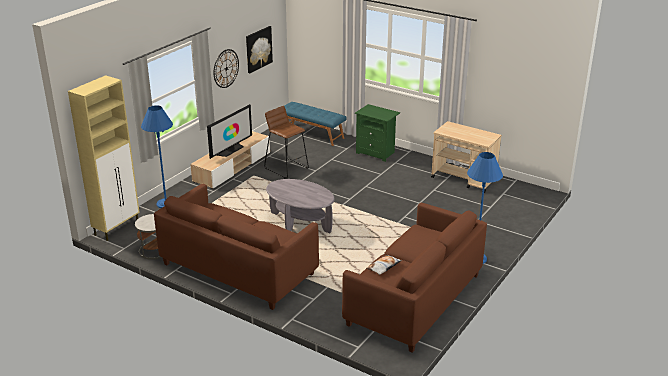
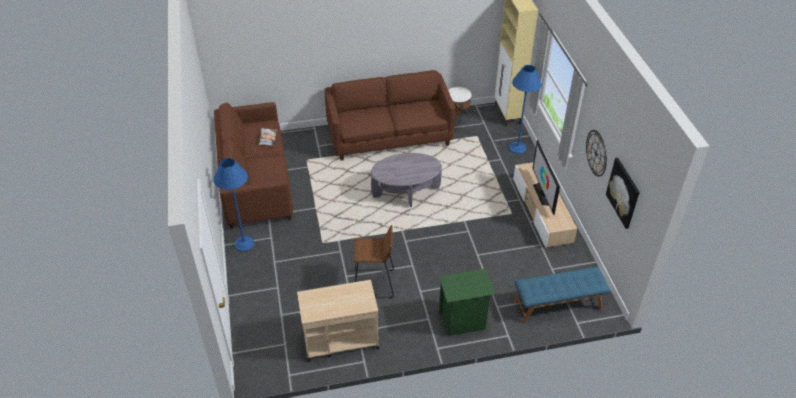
camera: 135 degrees right, 15 degrees up
brown stool [264,106,309,179] -> brown stool moved to [354,225,394,299]

